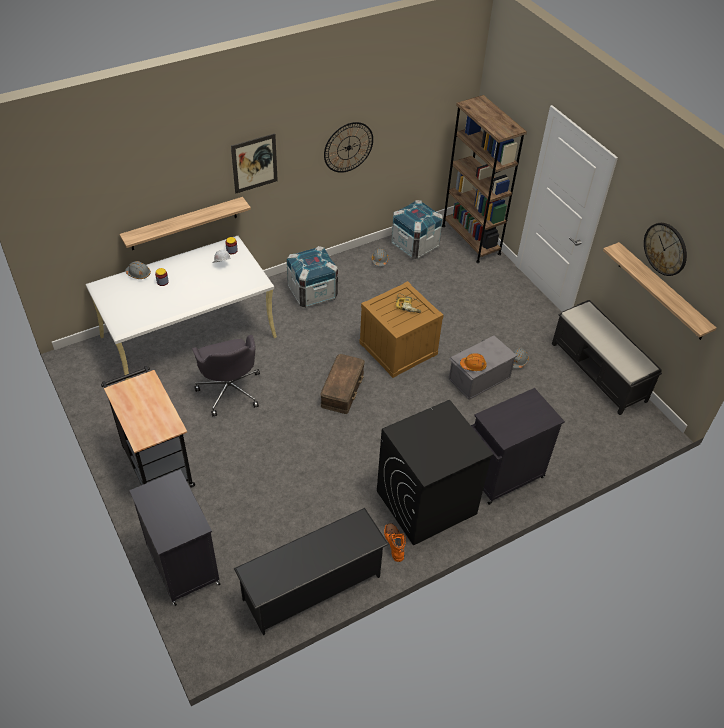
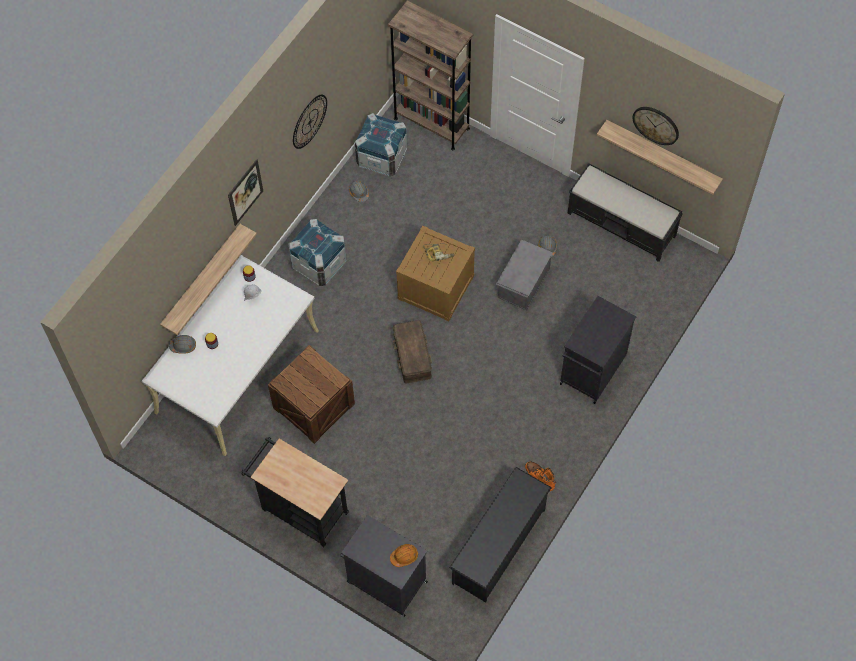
camera: 25 degrees left, 15 degrees up
grey office chair [192,335,260,416] -> crate [268,345,355,444]
black washing machine [377,400,494,546] -> none
orange hard hat [460,353,487,371] -> orange hard hat moved to [390,544,418,567]

